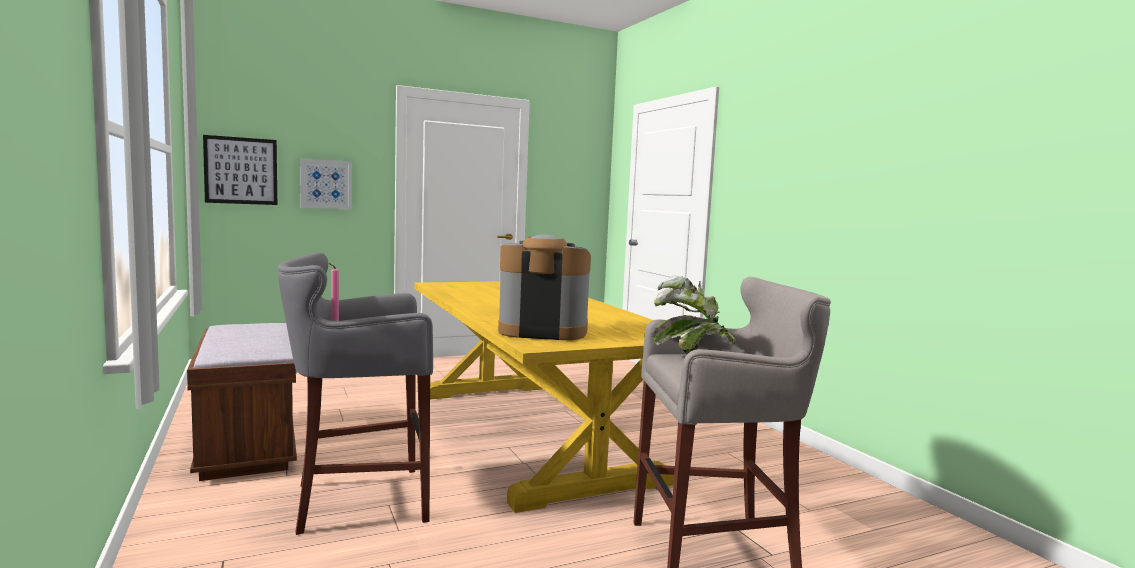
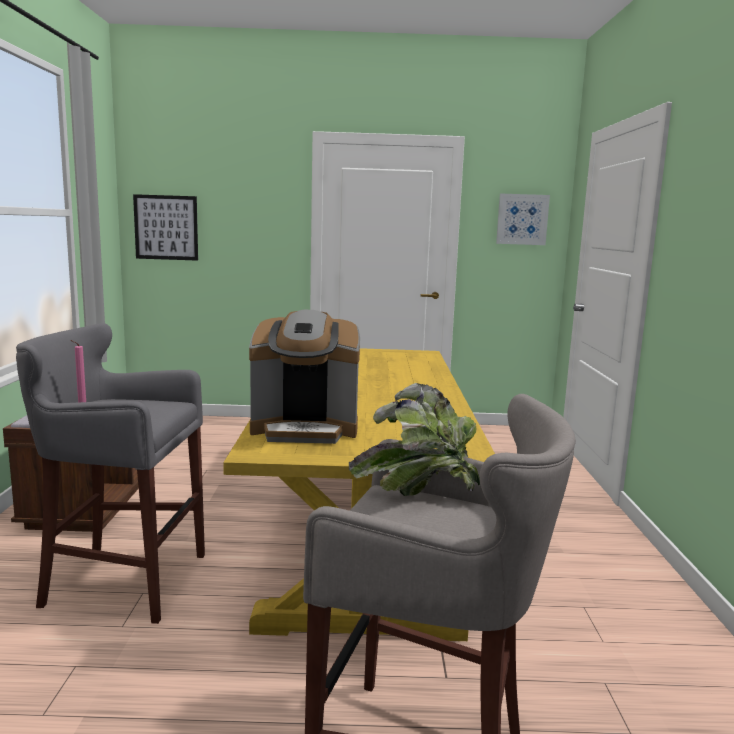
camera: 25 degrees right, 5 degrees up
picture [300,158,352,209] -> picture moved to [496,194,550,245]
coffee machine [498,235,591,340] -> coffee machine turned 150 degrees clockwise [249,310,360,444]

